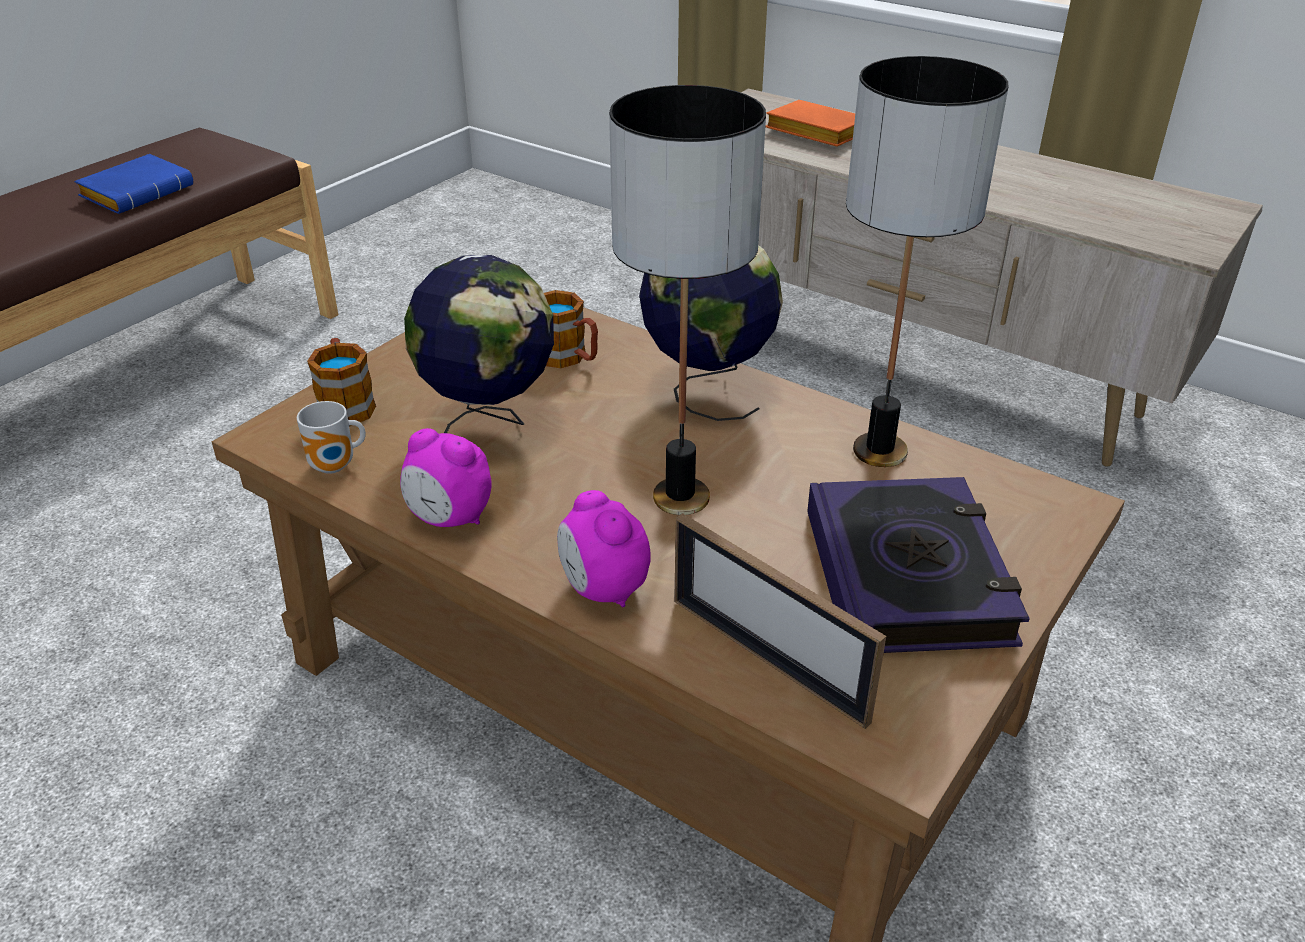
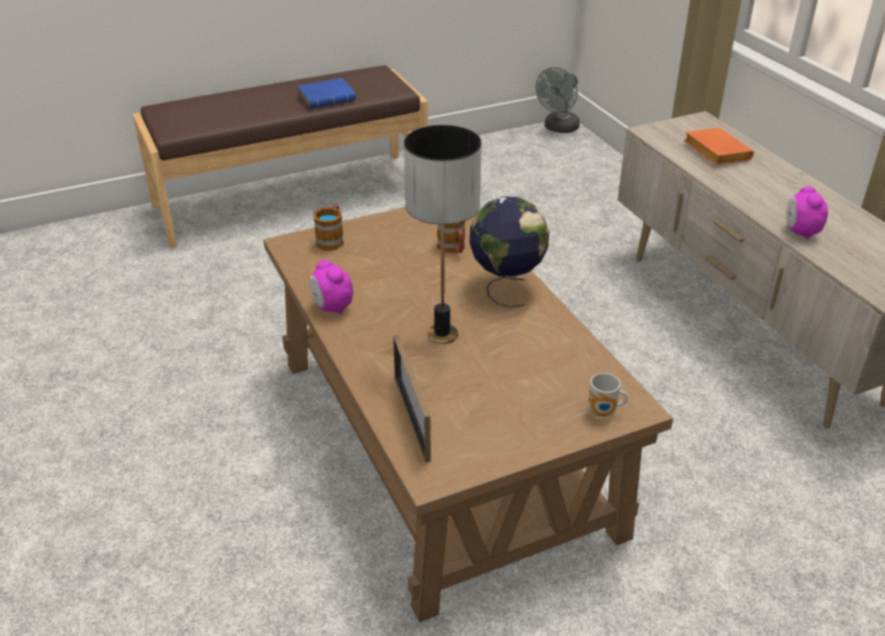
camera: 30 degrees right, 0 degrees up
mug [297,401,366,474] -> mug moved to [588,373,628,417]
globe [404,255,554,433] -> none
alarm clock [557,490,651,608] -> alarm clock moved to [786,187,828,240]
book [807,477,1030,653] -> none
table lamp [846,56,1008,467] -> none
none -> grey fan [536,67,580,133]

